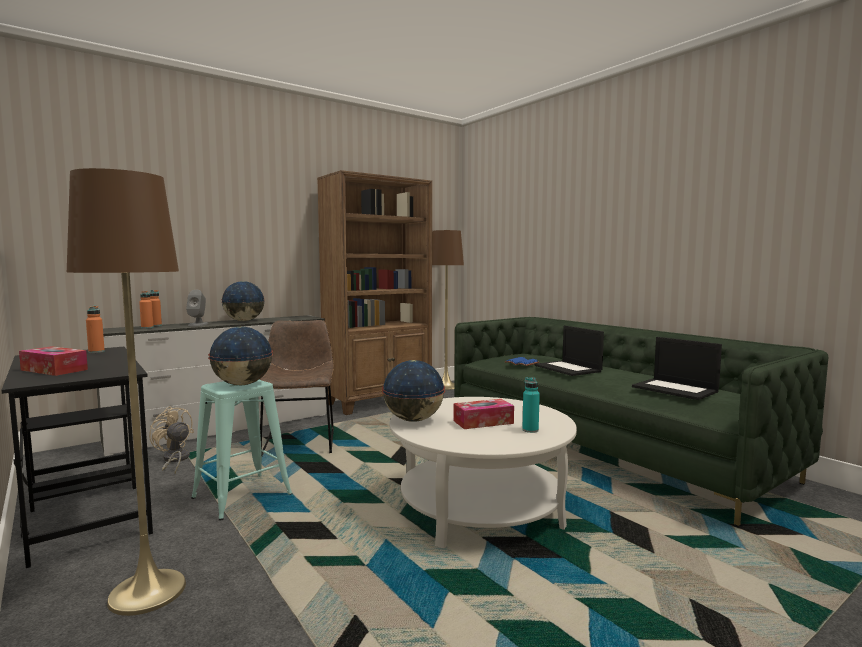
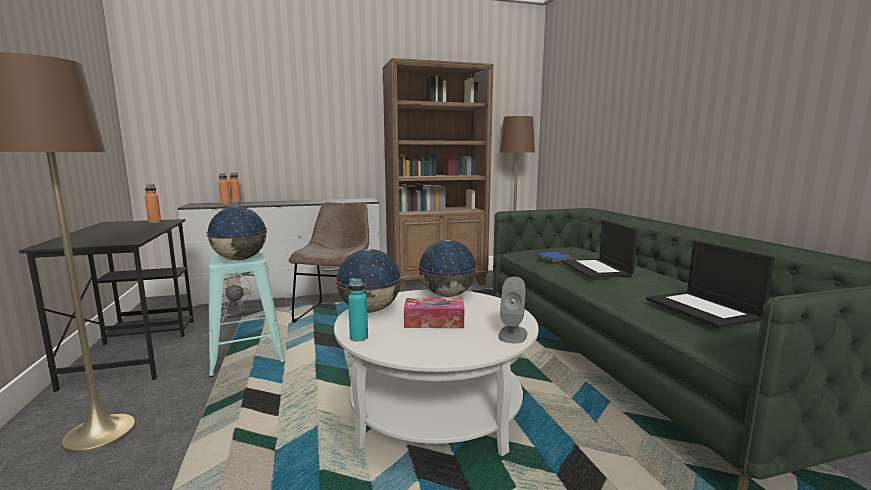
camera: 20 degrees right, 5 degrees up
tissue box [19,346,88,376] -> none
grey speaker [186,290,208,326] -> grey speaker moved to [498,277,527,343]
globe [221,281,265,321] -> globe moved to [418,240,478,297]
turquoise bottle [522,377,540,433] -> turquoise bottle moved to [348,278,368,341]

